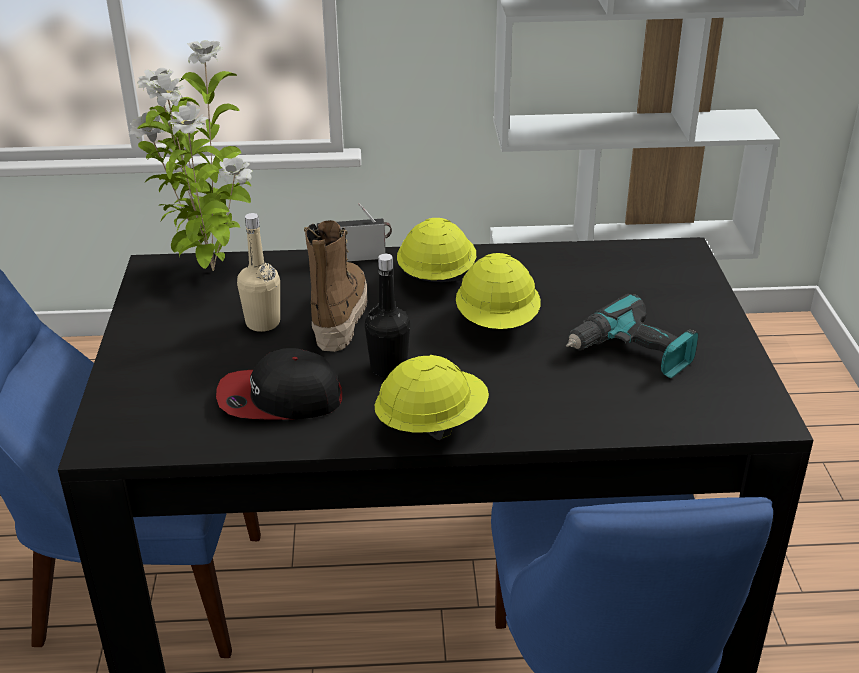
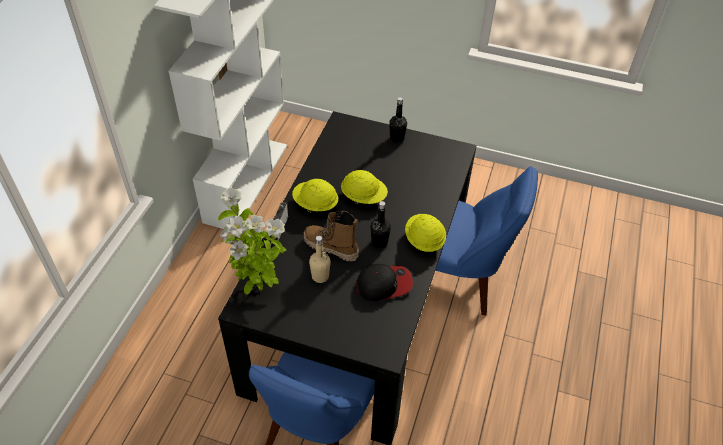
camera: 70 degrees left, 15 degrees up
cap [216,348,342,420] -> cap turned 120 degrees counterclockwise [356,264,413,301]
power drill [566,294,698,378] -> none
none -> black bottle [389,97,407,143]

